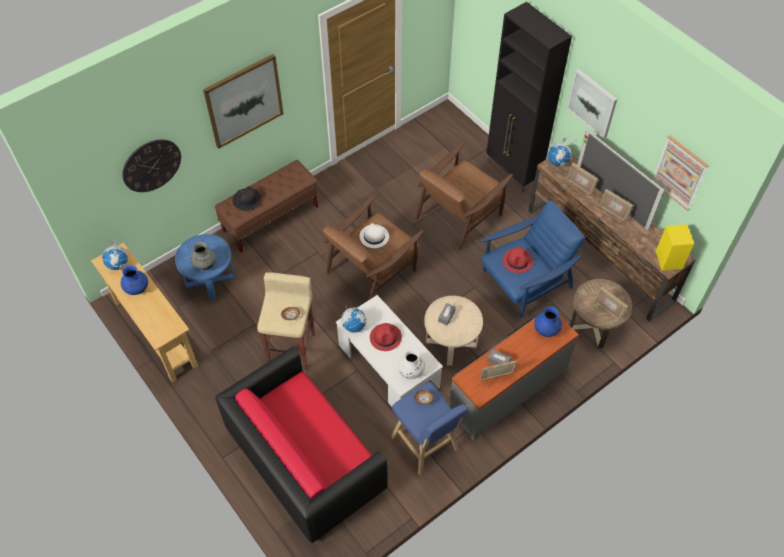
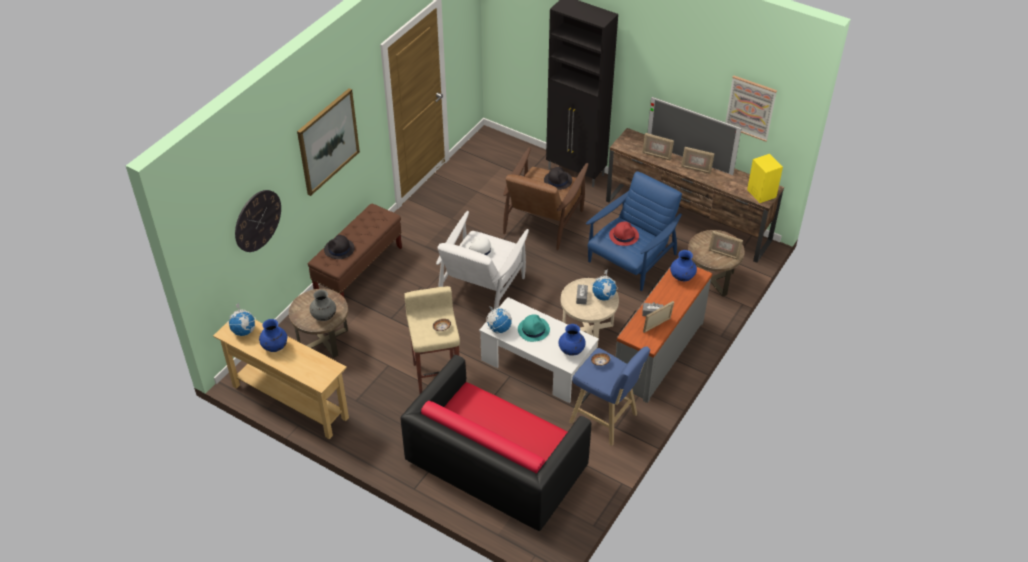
camera: 20 degrees left, 10 degrees down
blue side table [175,234,235,301] -> brown side table [289,289,348,358]
brown armchair [323,195,423,300] -> white armchair [436,211,529,309]
red hat [370,323,402,351] -> turquoise hat [518,314,550,342]
white vase [398,349,425,379] -> blue vase [559,324,586,356]
globe [548,138,571,166] -> globe moved to [591,269,618,301]
picture [567,69,617,139] -> none
none -> black hat [544,167,572,190]

